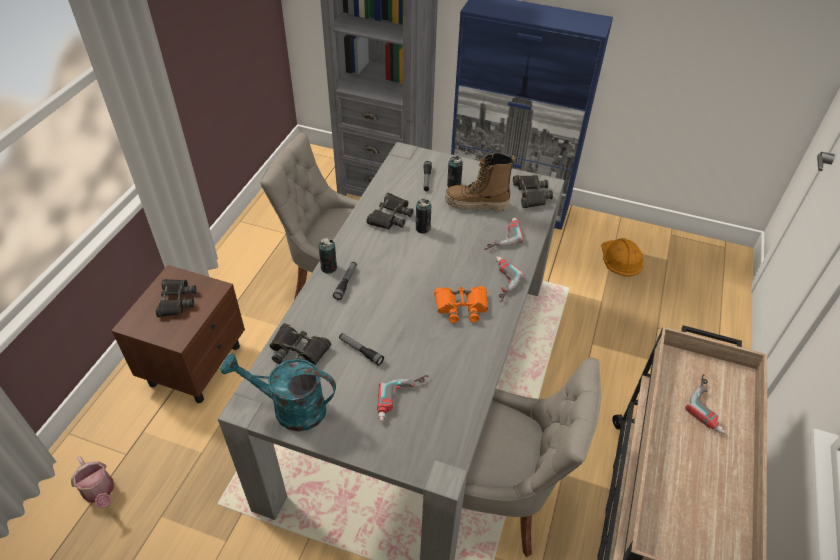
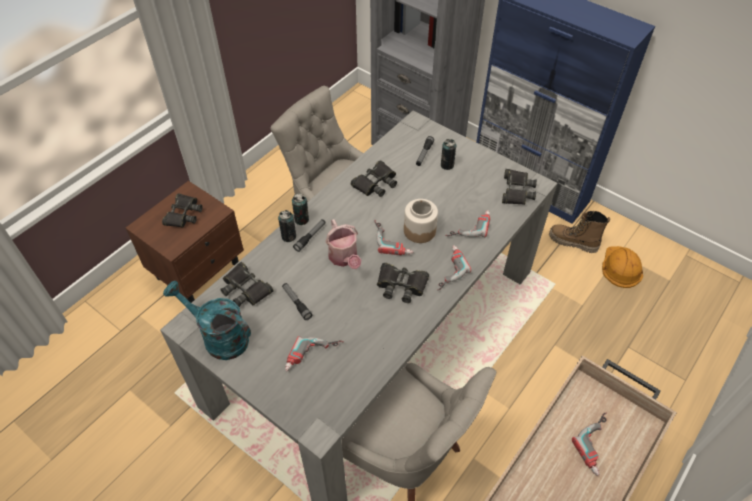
camera: 20 degrees right, 5 degrees up
watering can [71,456,114,508] -> watering can moved to [325,219,361,269]
can [416,199,432,233] -> can moved to [278,210,296,242]
orange binoculars [434,286,488,323] -> black binoculars [377,263,429,303]
boot [445,153,515,212] -> boot moved to [549,211,610,253]
none -> power drill [374,220,413,255]
none -> jar [404,199,438,243]

